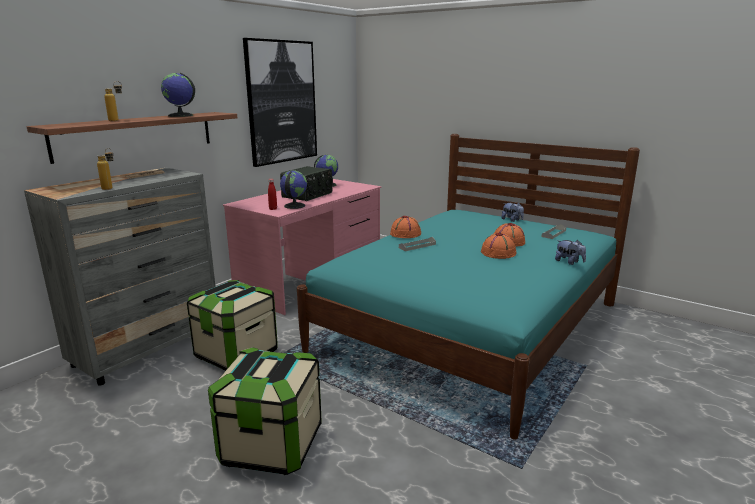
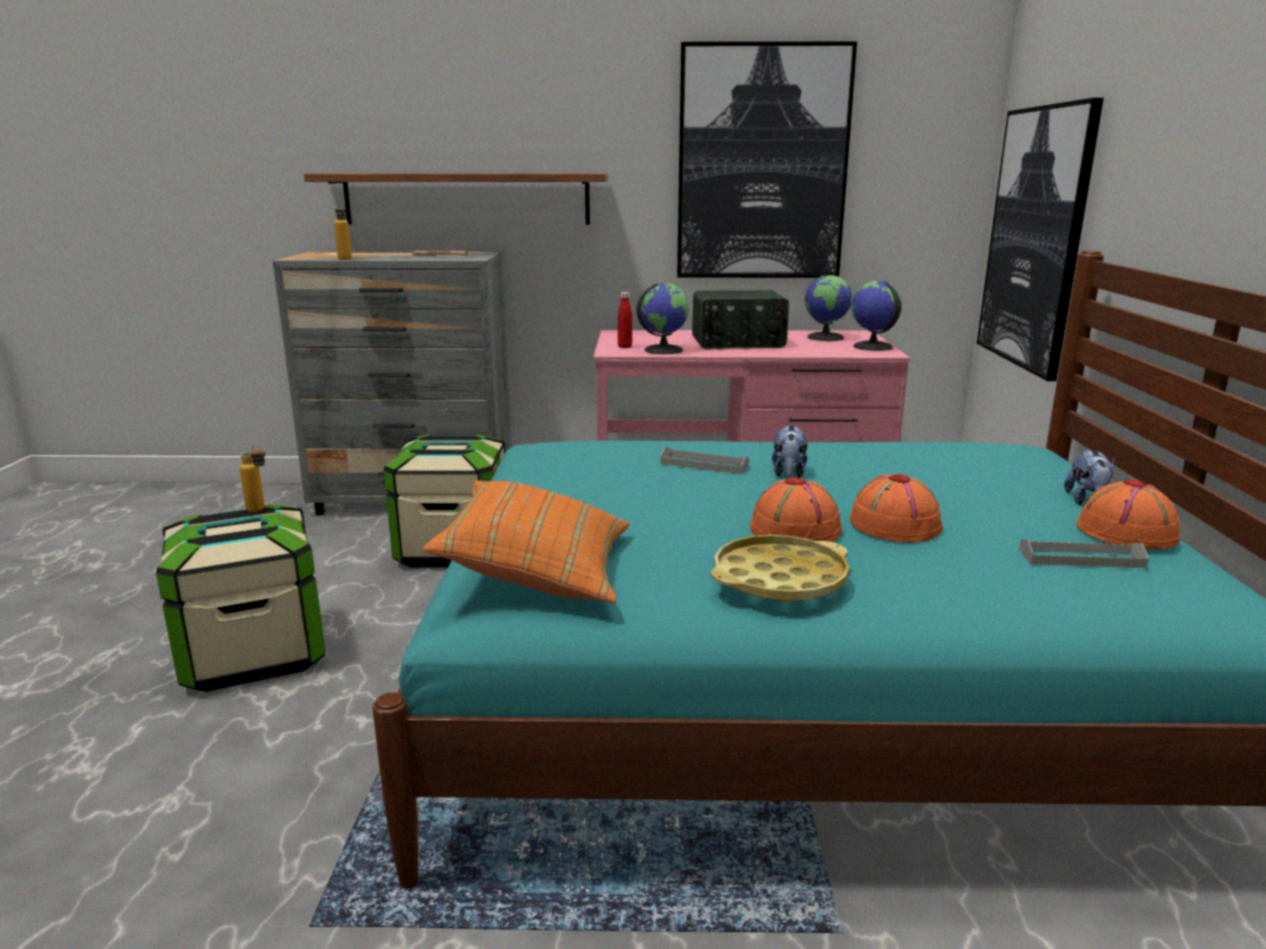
camera: 55 degrees right, 0 degrees up
bottle [104,81,122,121] -> bottle moved to [240,444,265,512]
globe [161,73,195,117] -> globe moved to [851,281,902,351]
orange hat [390,216,421,238] -> orange hat moved to [1077,479,1180,549]
plush toy [555,240,586,265] -> plush toy moved to [772,425,807,478]
none -> orange pillow [423,480,630,603]
none -> yellow tray [711,535,849,602]
none -> picture [977,98,1104,381]

